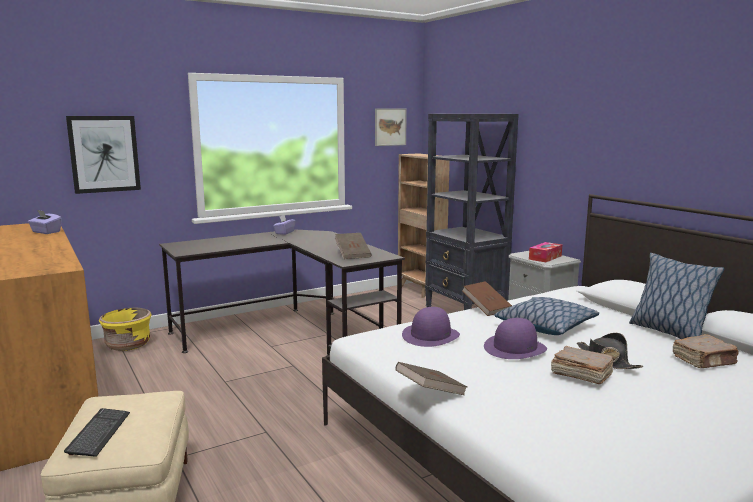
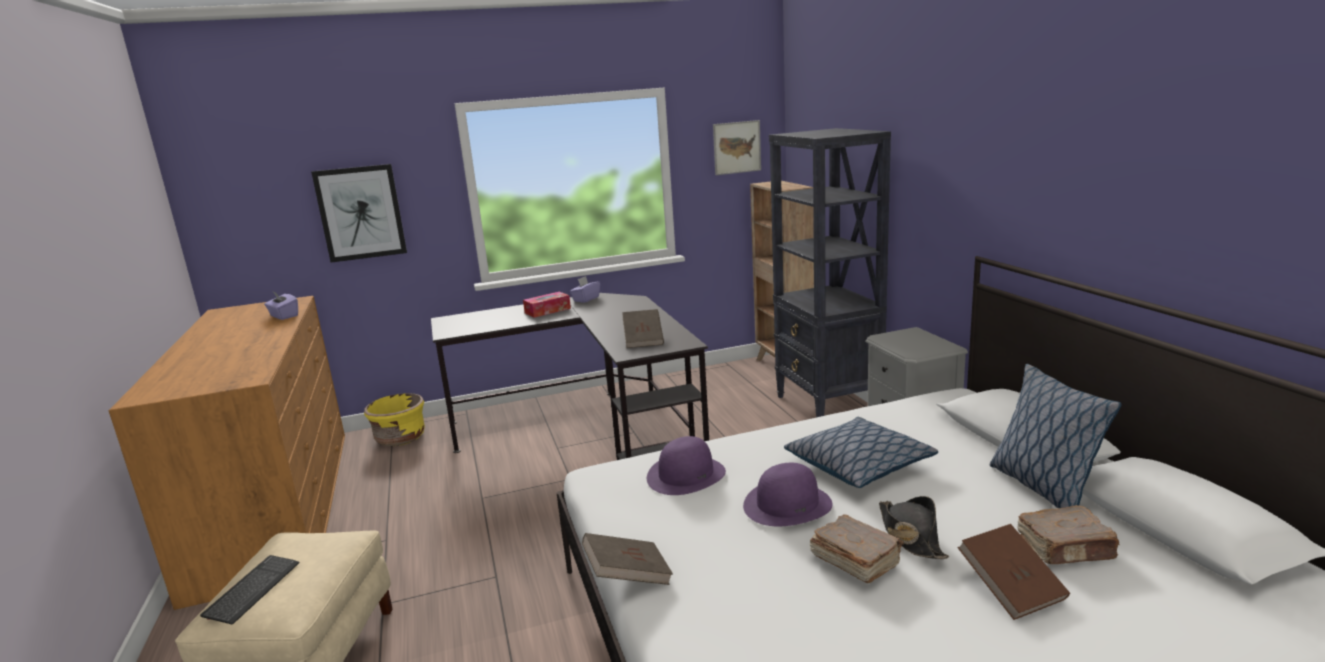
camera: 15 degrees right, 5 degrees up
brown book [462,281,512,316] -> brown book moved to [958,524,1070,620]
tissue box [529,242,562,262] -> tissue box moved to [523,291,571,318]

